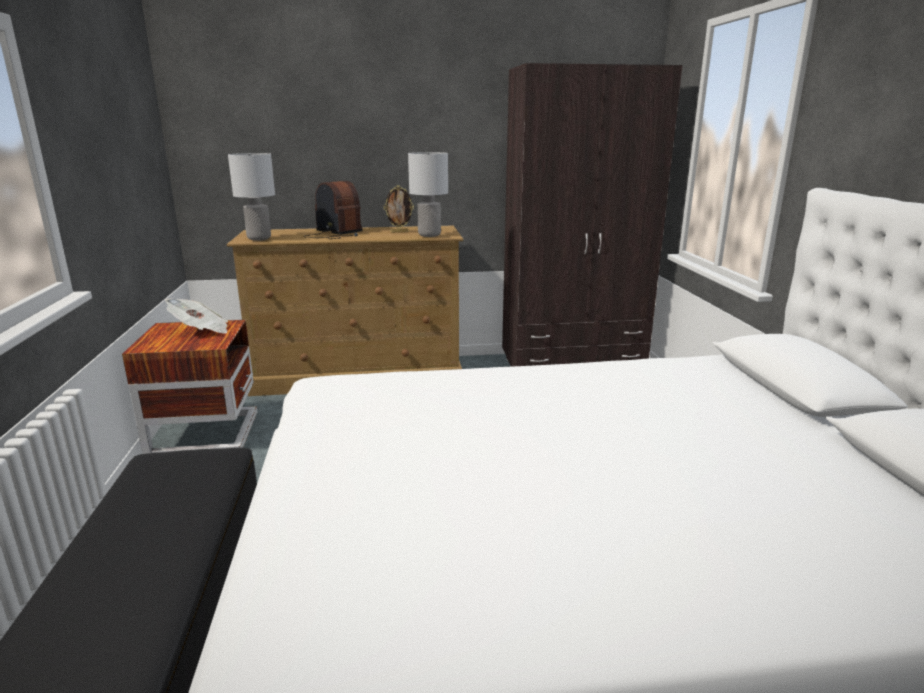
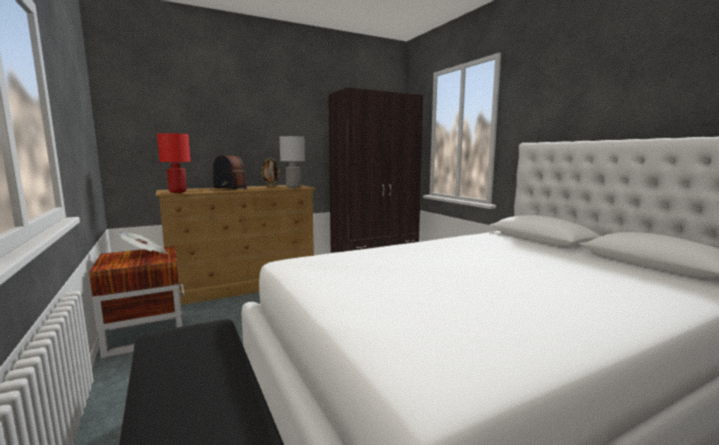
camera: 20 degrees left, 10 degrees down
grey table lamp [228,153,275,241] -> red table lamp [157,133,190,193]

